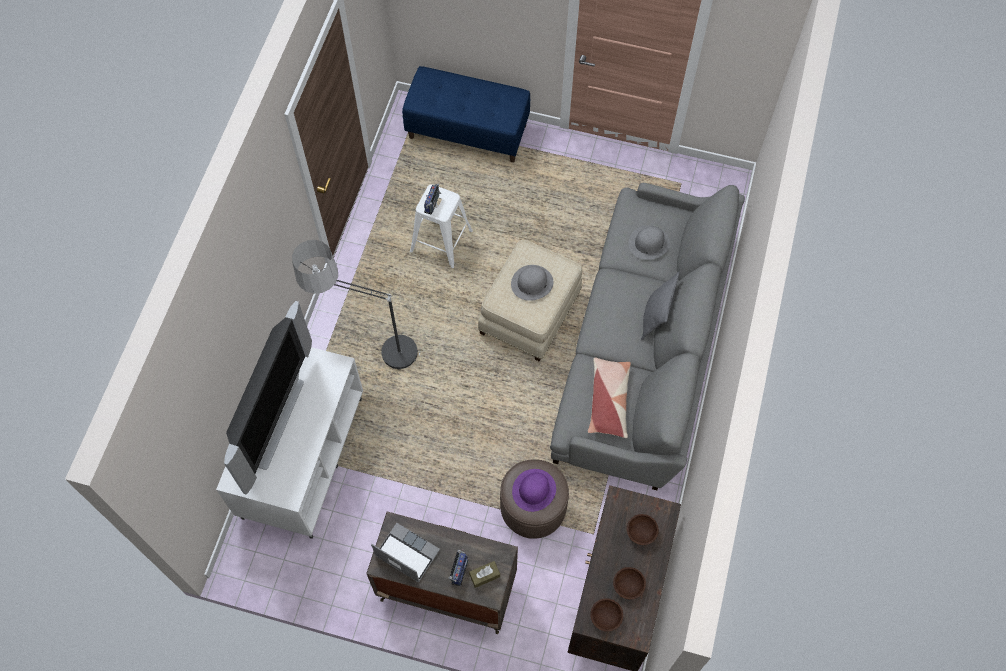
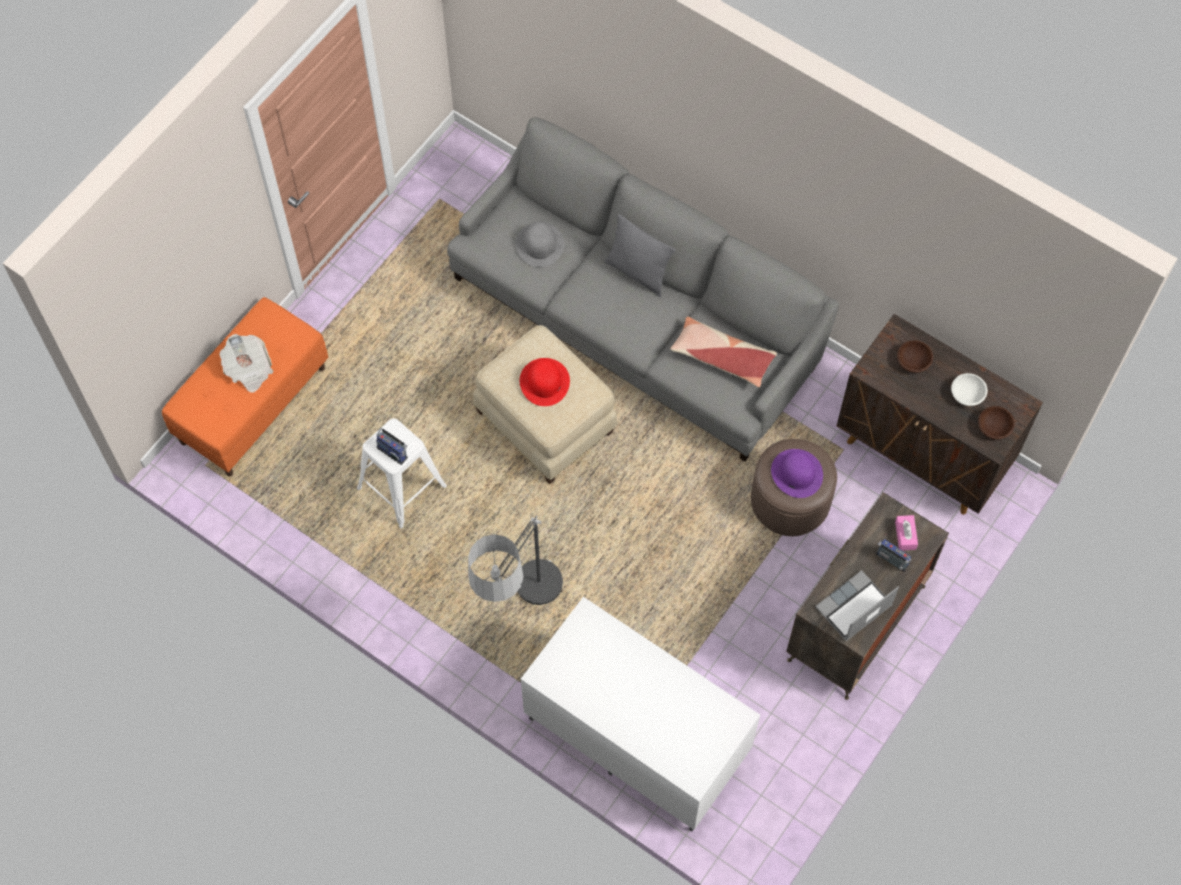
camera: 70 degrees left, 0 degrees up
television [224,301,312,495] -> none
blue bench [402,66,530,162] -> orange bench [162,297,328,477]
brown tissue box [469,561,500,588] -> pink tissue box [895,515,918,551]
grey hat [511,265,553,301] -> red hat [520,358,570,406]
brown bowl [613,567,646,599] -> white bowl [951,373,987,406]
none -> newspaper [220,334,274,393]

